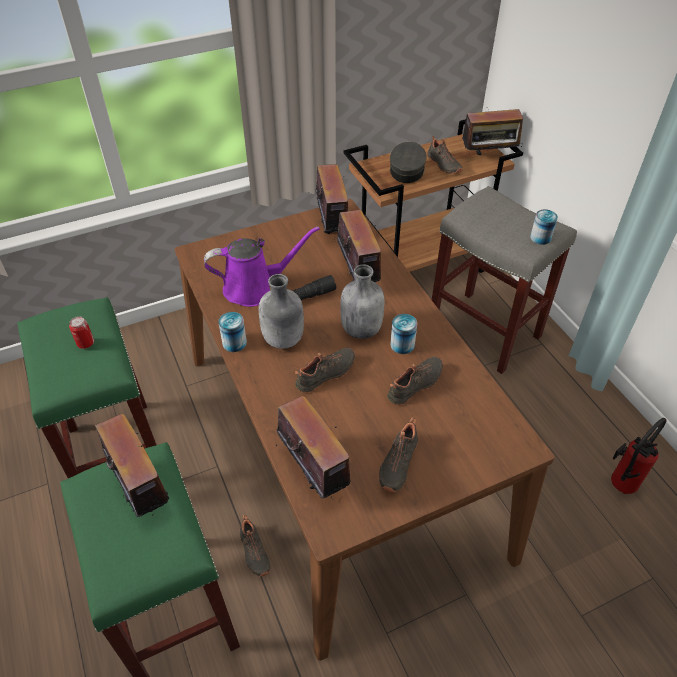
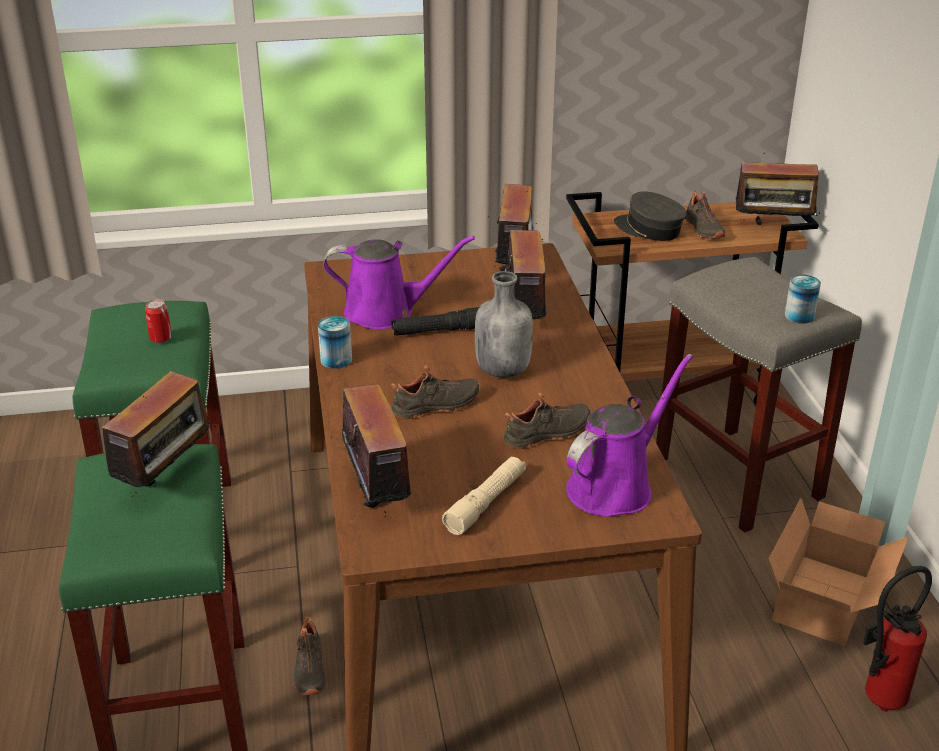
camera: 15 degrees right, 15 degrees down
radio [94,414,173,518] -> radio turned 45 degrees clockwise [92,371,216,497]
grey bottle [259,274,304,349] -> none
black shoe [379,417,418,492] -> beige flashlight [442,456,526,535]
grey cap [389,142,426,183] -> grey cap turned 75 degrees counterclockwise [614,191,686,241]
can [390,314,417,354] -> none
none -> purple watering can [566,354,693,517]
none -> cardboard box [769,498,909,646]

